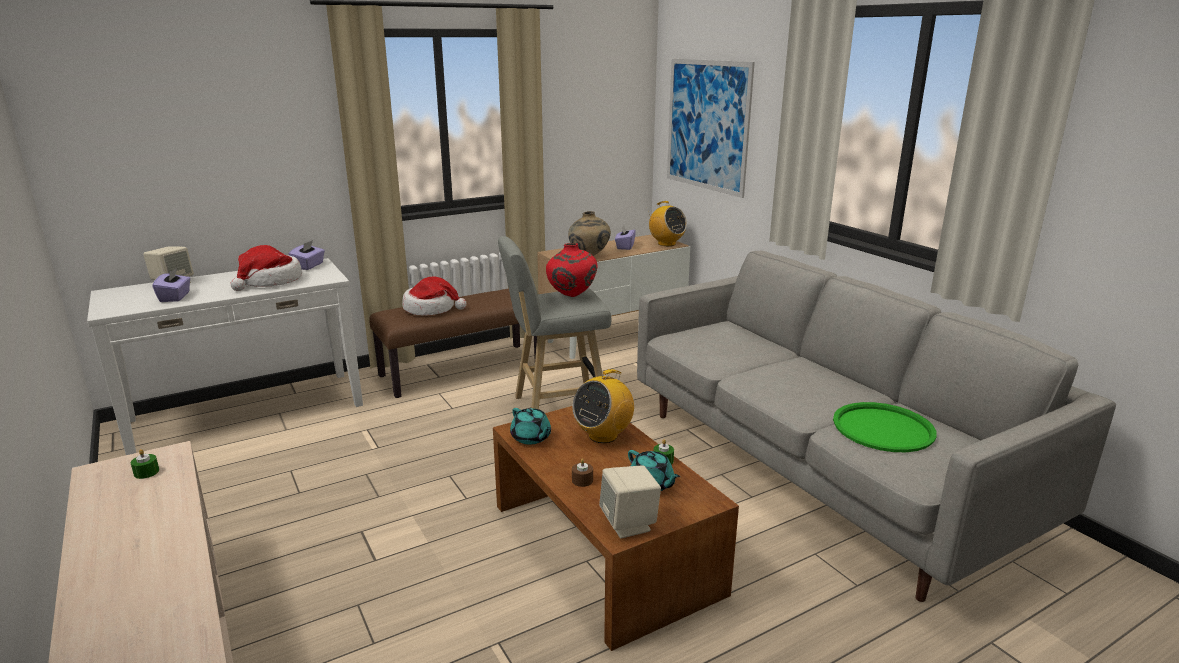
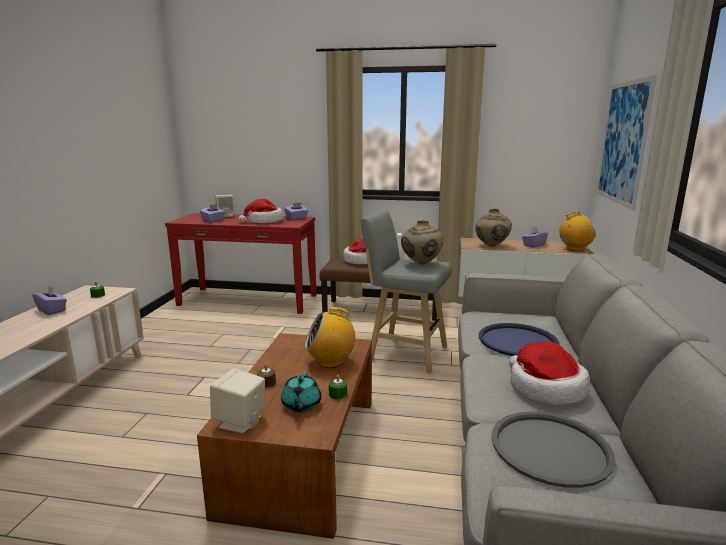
camera: 40 degrees right, 5 degrees down
white console table [87,258,363,455] -> red console table [165,213,316,314]
turquoise teapot [510,408,551,444] -> none
red vase [546,243,597,297] -> beige vase [401,221,443,265]
radio [648,201,687,246] -> radio turned 90 degrees counterclockwise [559,211,596,251]
green tray [833,402,937,452] -> grey tray [491,411,616,488]
none -> purple tissue box [32,286,67,315]
none -> blue tray [479,323,560,356]
none -> hat [509,342,590,406]

